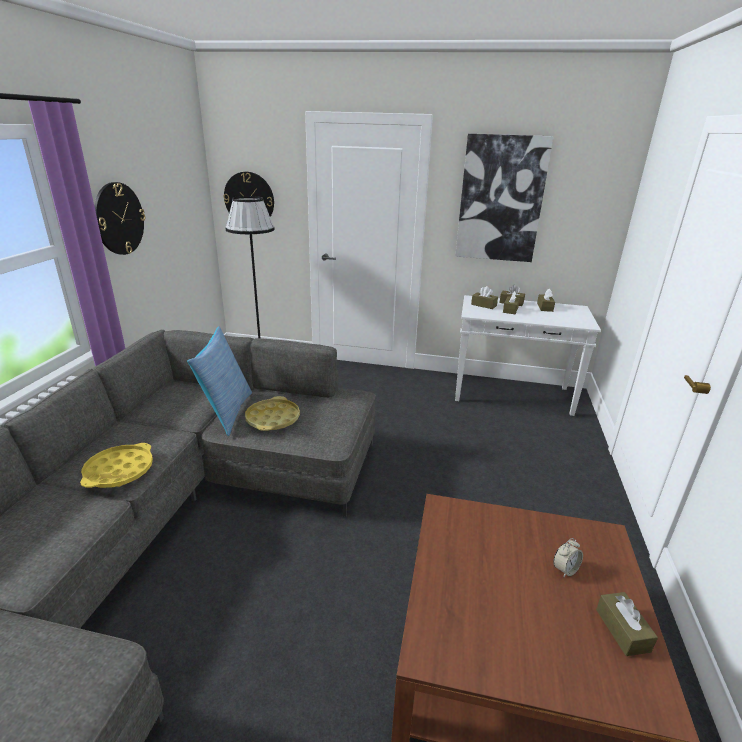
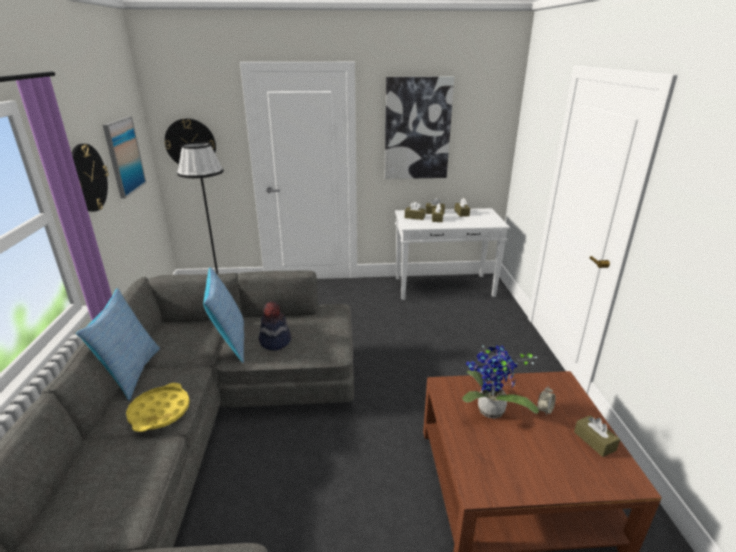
camera: 15 degrees left, 0 degrees up
yellow tray [245,396,300,431] -> hat [259,301,291,351]
none -> pillow [76,288,160,401]
none -> picture [103,116,146,198]
none -> potted plant [462,345,539,418]

